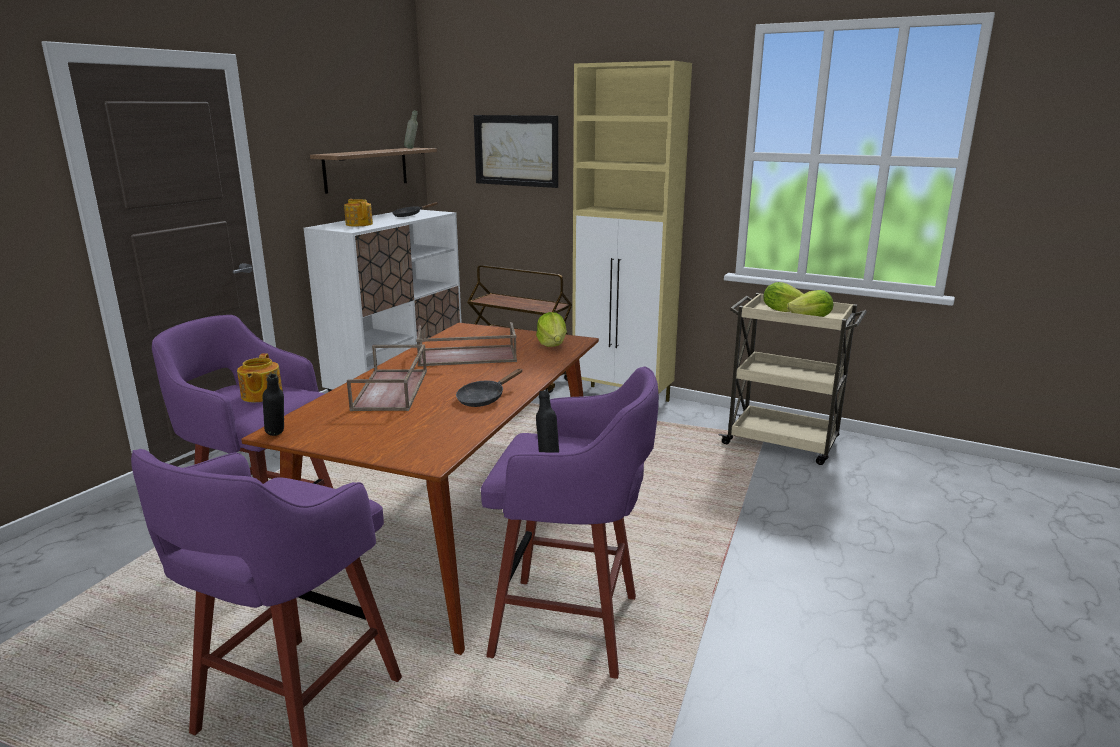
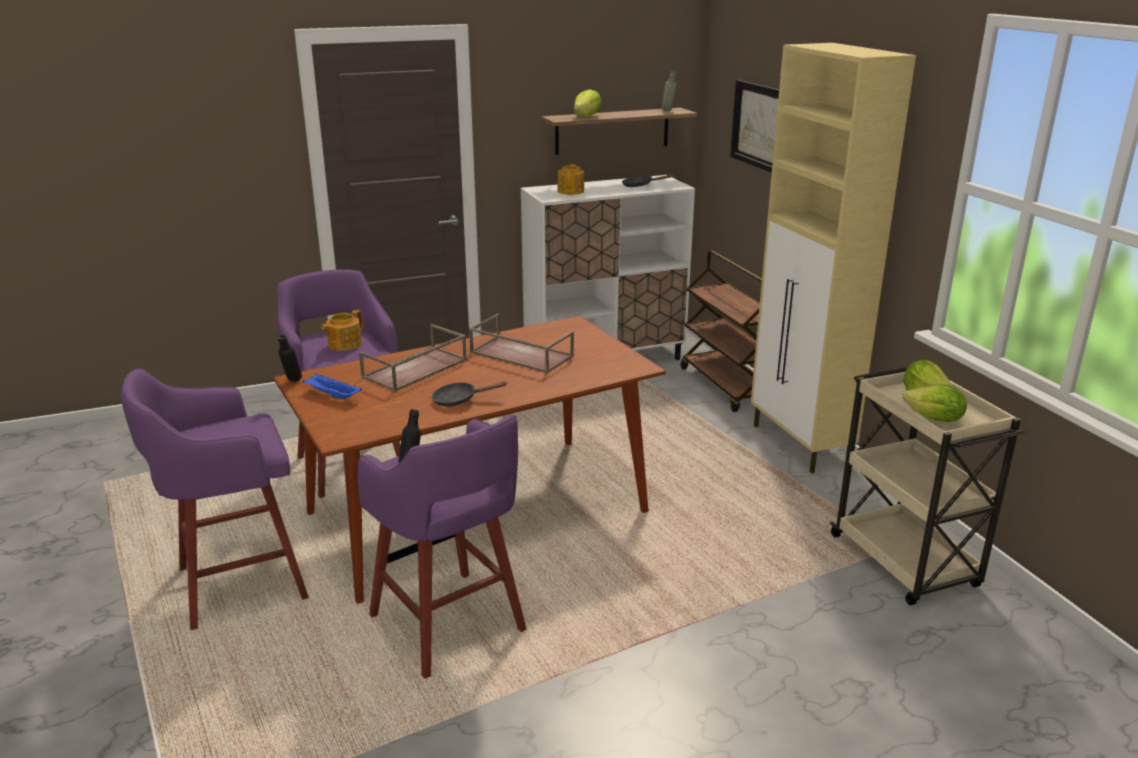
camera: 40 degrees right, 5 degrees up
lettuce [536,312,567,347] -> lettuce moved to [574,89,602,117]
none -> blue tray [303,373,362,399]

